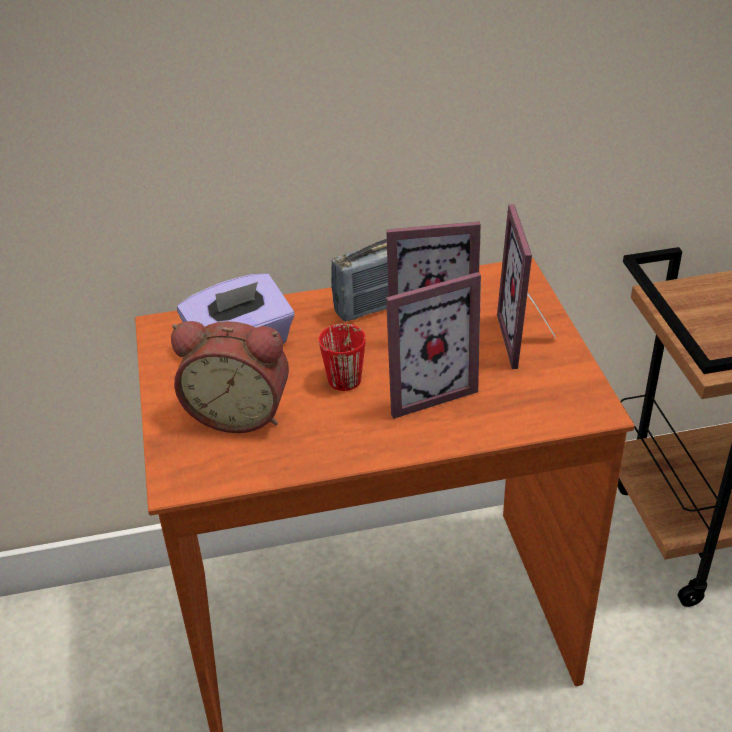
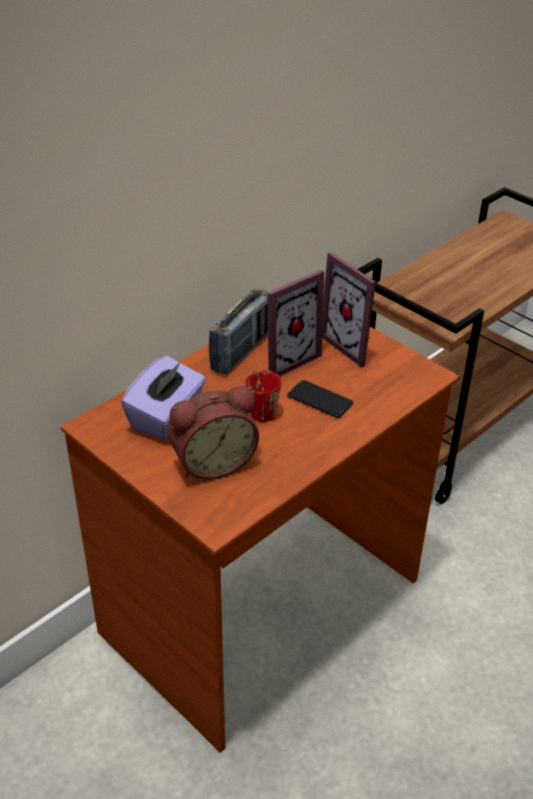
camera: 35 degrees left, 0 degrees up
picture frame [386,272,481,419] -> phone [287,380,353,418]

